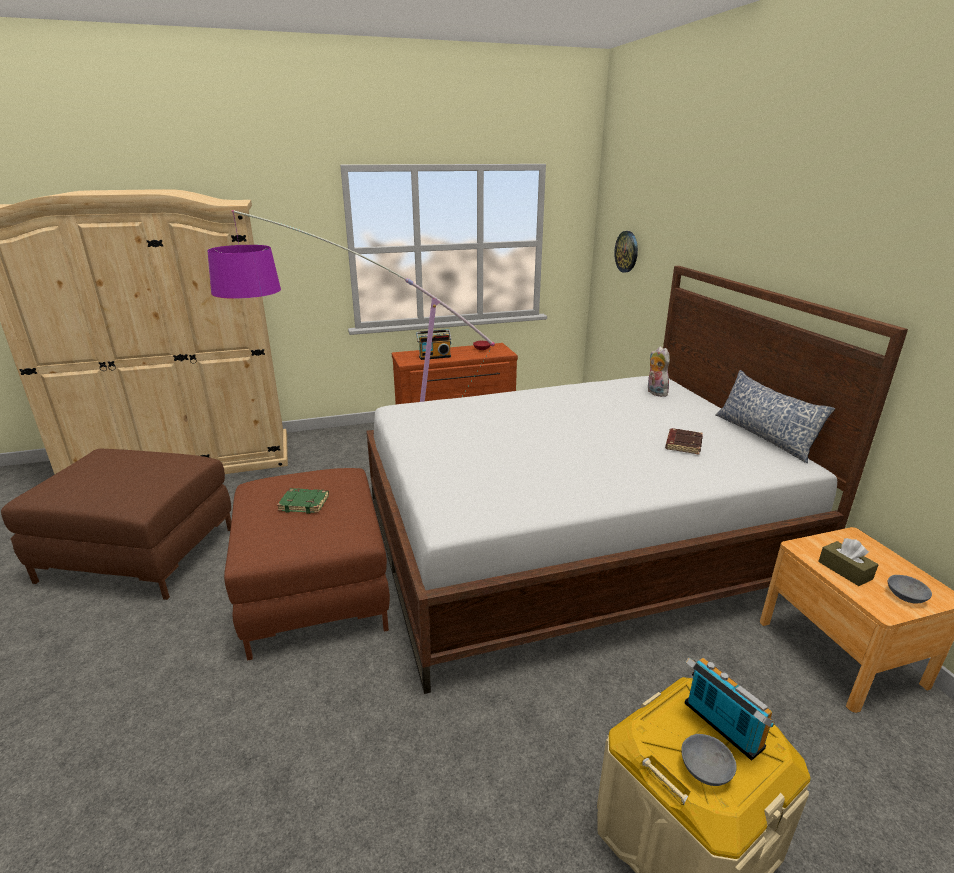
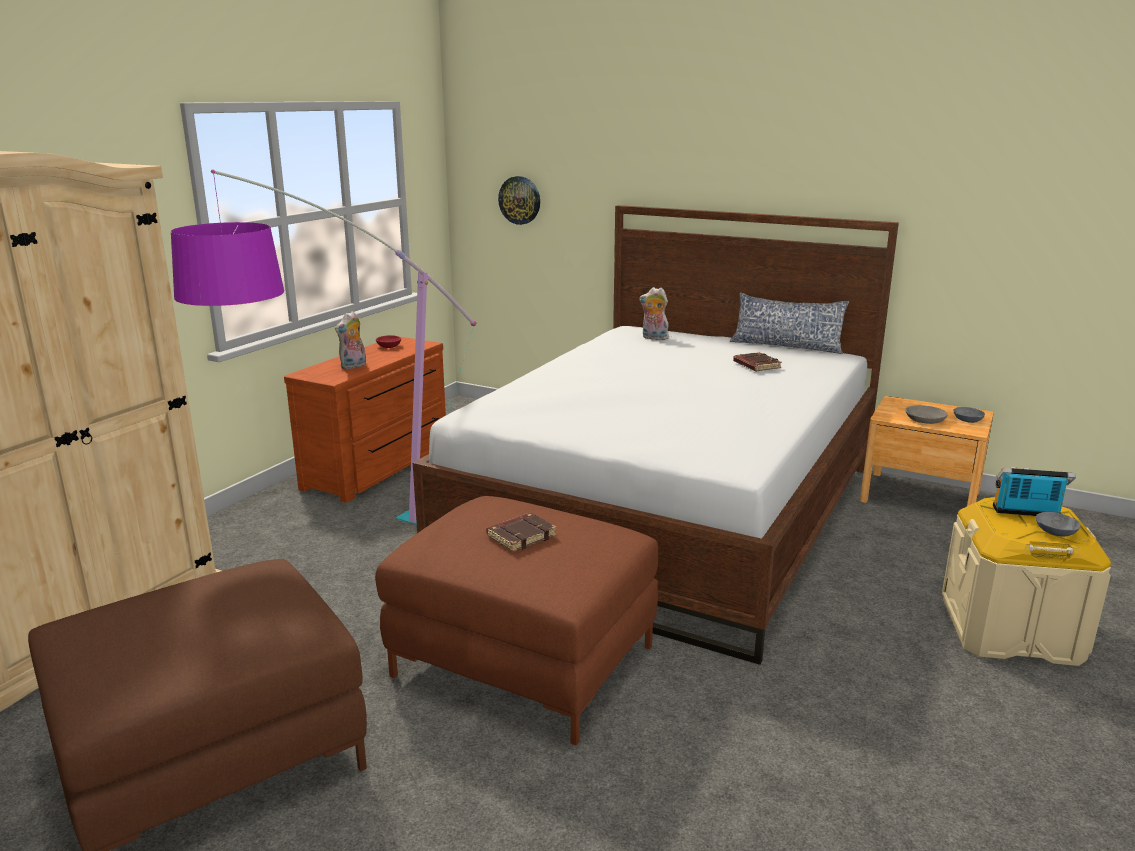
camera: 45 degrees left, 5 degrees down
green book [277,488,329,514] -> brown book [486,513,557,552]
radio [416,329,452,360] -> plush toy [335,311,366,369]
brown tissue box [818,538,879,586] -> grey bowl [905,405,947,424]

